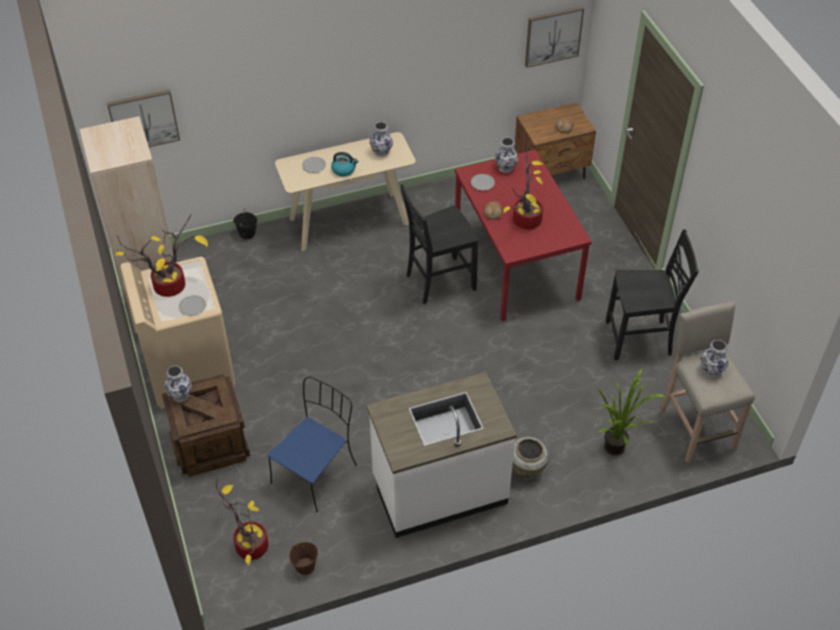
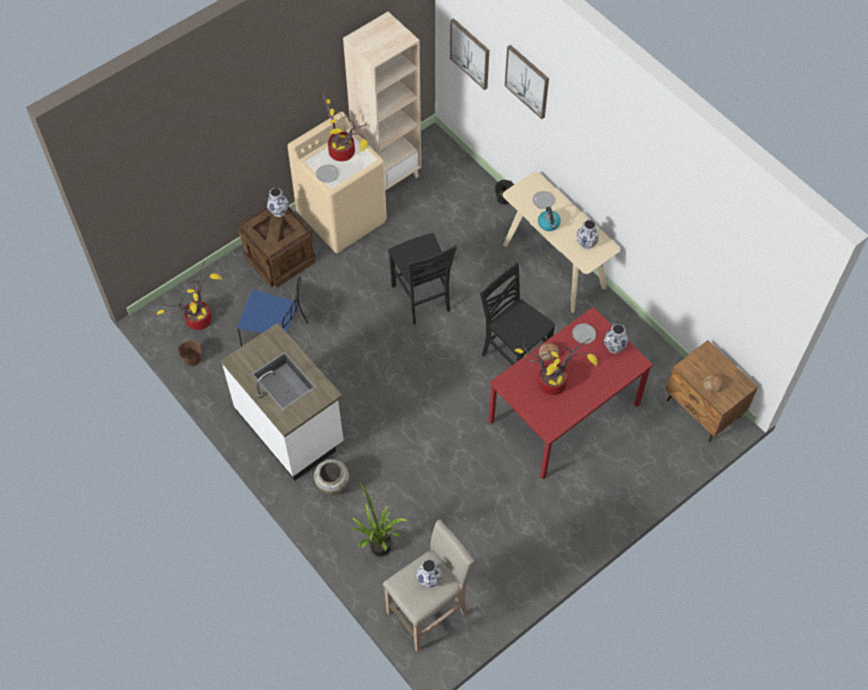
camera: 70 degrees right, 10 degrees up
picture [525,6,584,68] -> picture moved to [505,45,549,119]
black chair [606,229,699,360] -> black chair moved to [388,233,457,325]

